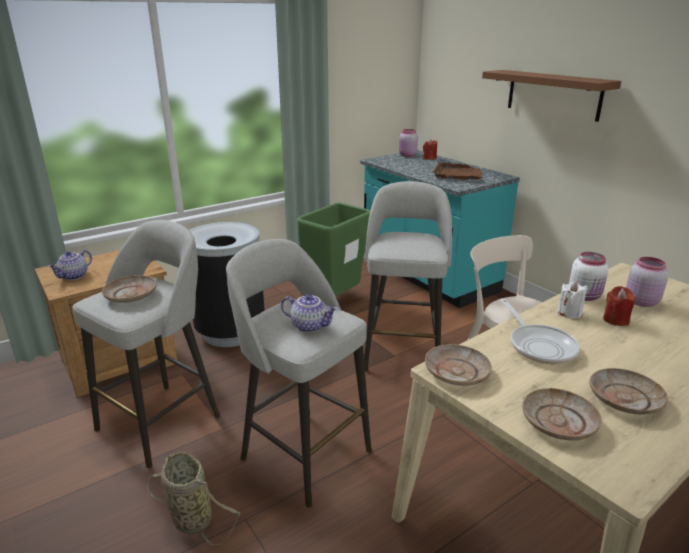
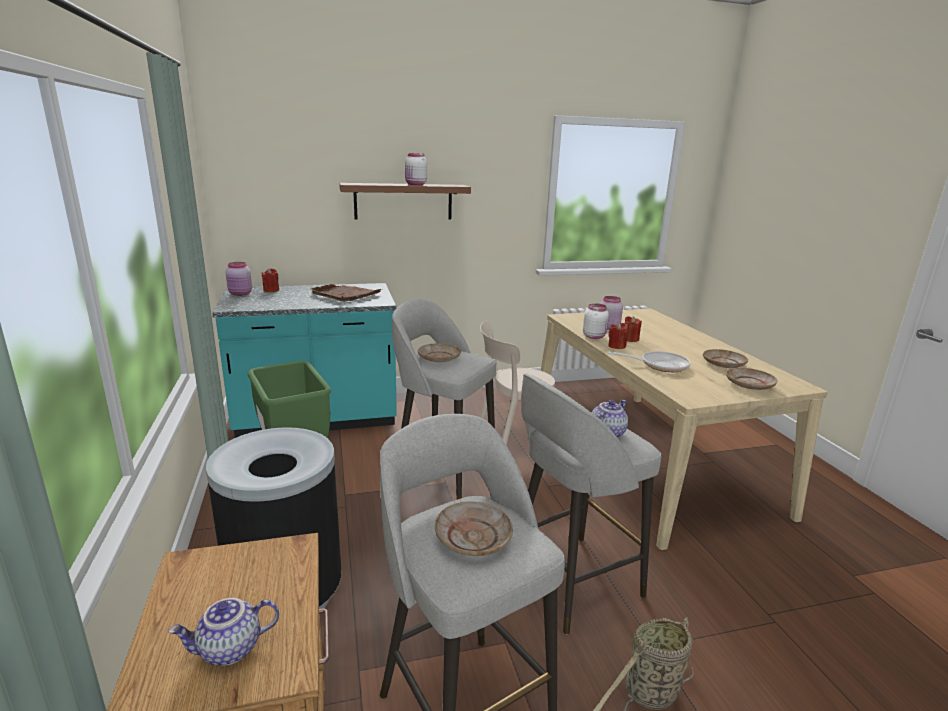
camera: 70 degrees left, 5 degrees down
teapot [48,250,92,280] -> teapot turned 105 degrees clockwise [168,598,279,666]
beige plate [425,344,492,386] -> beige plate moved to [418,343,461,362]
white candle [557,282,588,318] -> red candle [608,322,628,349]
none -> white jar [405,153,427,185]

